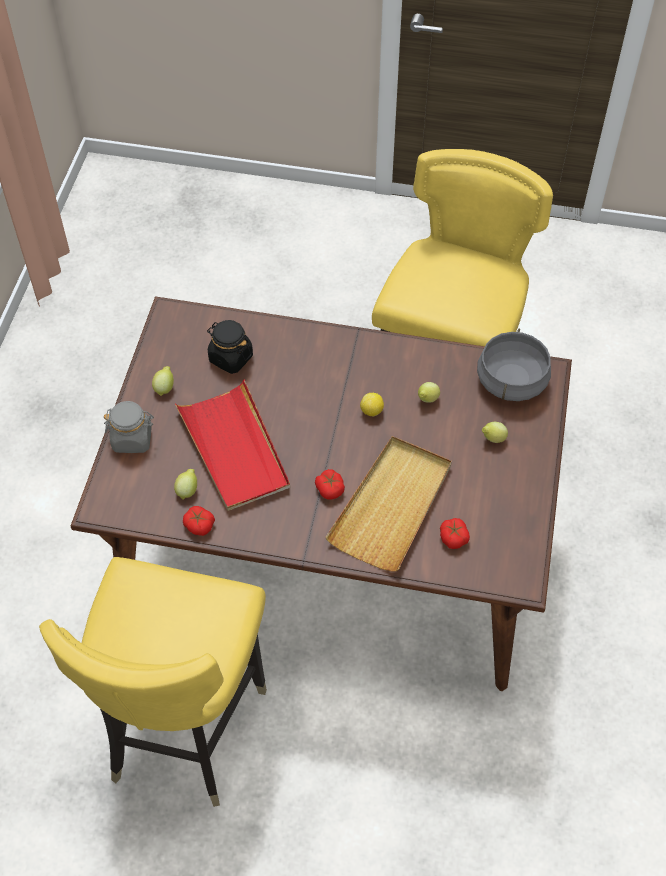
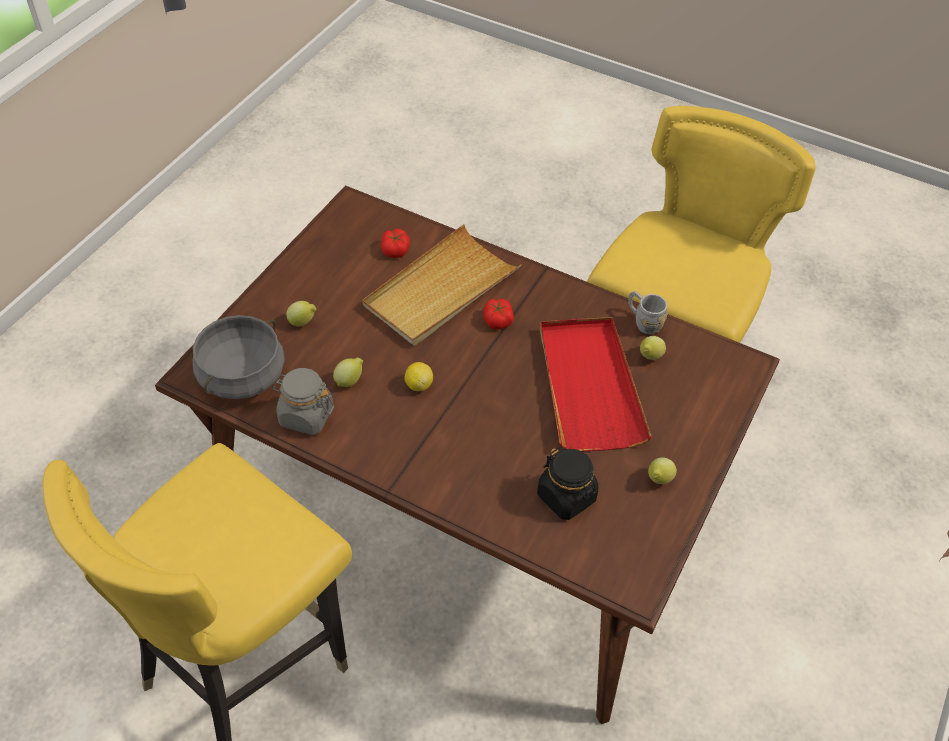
camera: 165 degrees left, 5 degrees down
grey jar [104,401,154,453] -> grey jar moved to [272,368,334,435]
tomato [183,506,215,536] -> grey mug [628,291,667,334]

